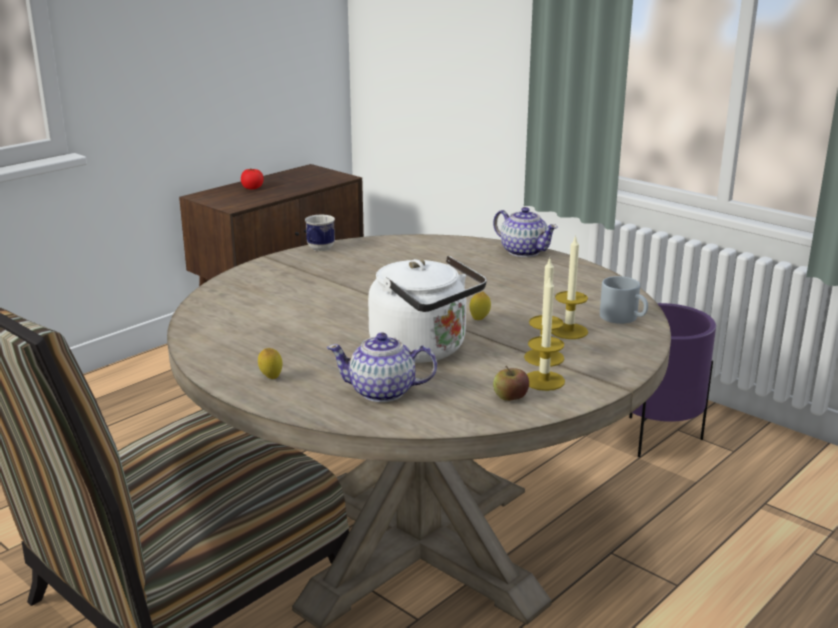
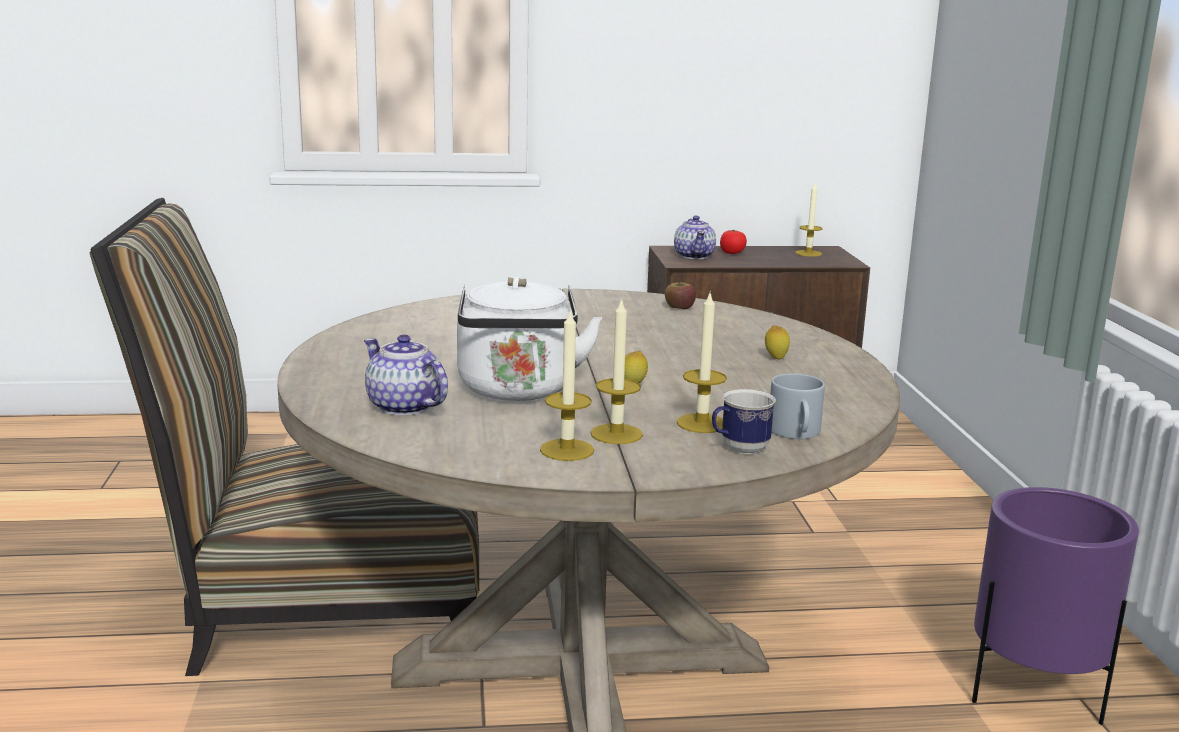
camera: 40 degrees right, 5 degrees down
lemon [258,348,283,379] -> lemon moved to [765,325,790,360]
mug [305,215,335,251] -> mug moved to [712,389,776,454]
teapot [493,207,558,257] -> teapot moved to [674,216,716,259]
apple [493,366,529,401] -> apple moved to [665,278,696,309]
none -> candle [795,183,822,257]

